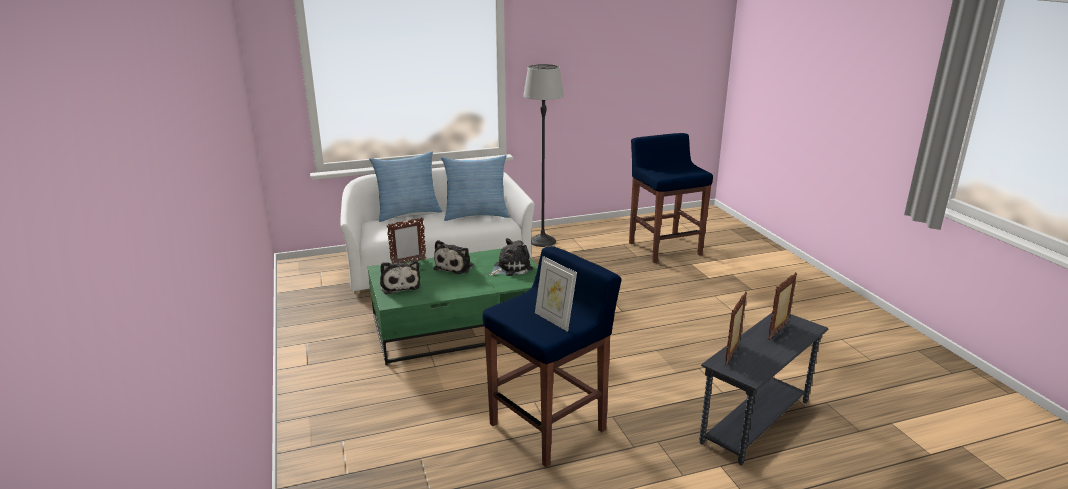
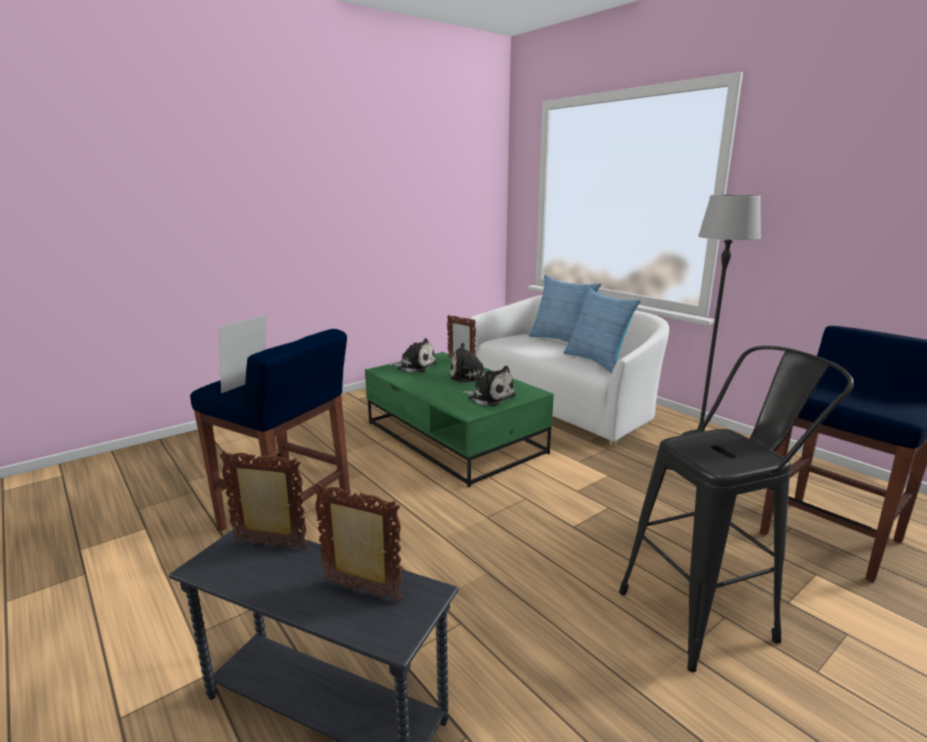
camera: 70 degrees right, 5 degrees down
plush toy [380,261,421,295] -> plush toy turned 120 degrees counterclockwise [389,338,436,373]
none -> black stool [619,346,854,672]

